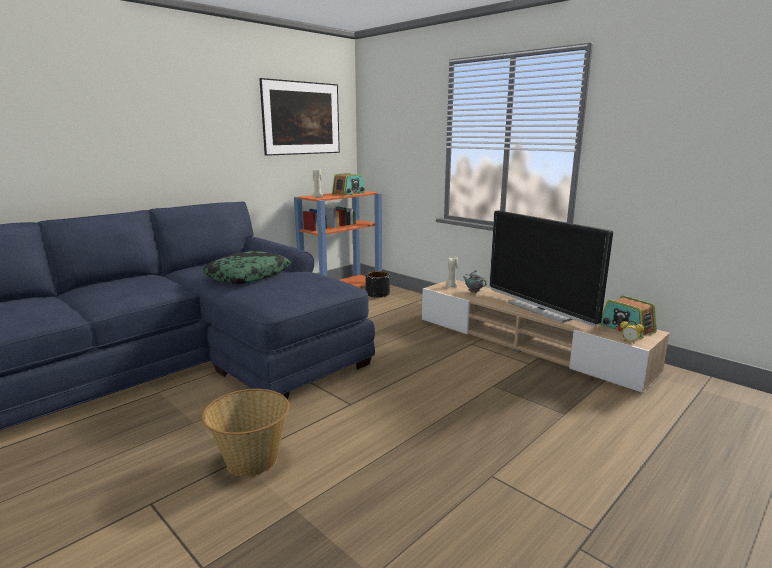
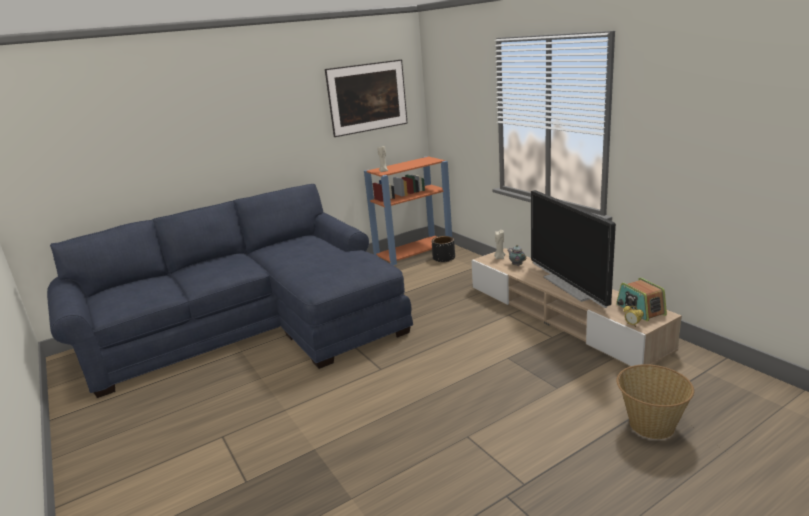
camera: 15 degrees right, 5 degrees up
pillow [202,251,291,284] -> none
basket [202,389,289,477] -> basket moved to [616,364,694,439]
radio [332,173,365,196] -> none

